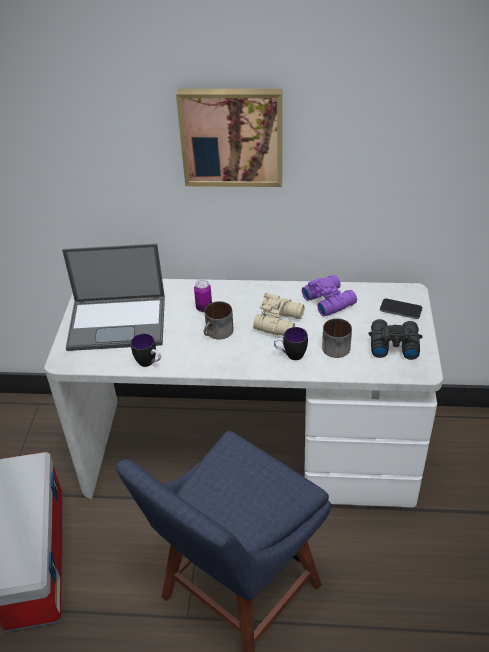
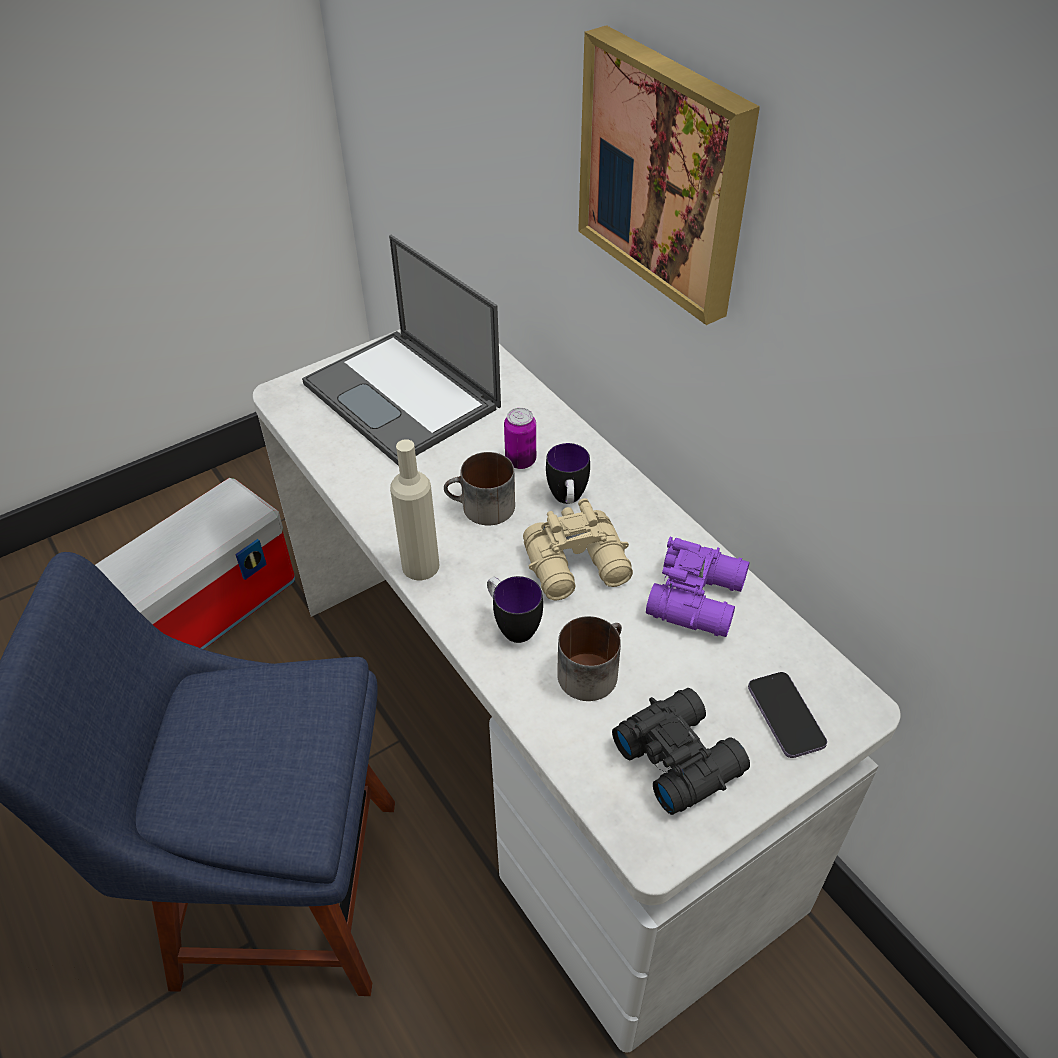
camera: 50 degrees right, 5 degrees up
mug [131,334,161,367] -> mug moved to [546,443,590,504]
none -> beige bottle [390,439,439,580]

